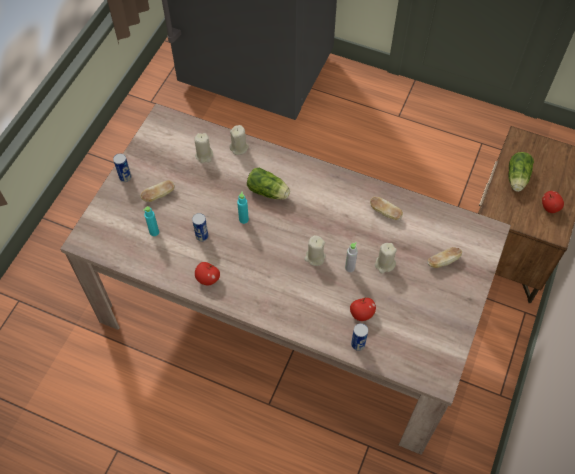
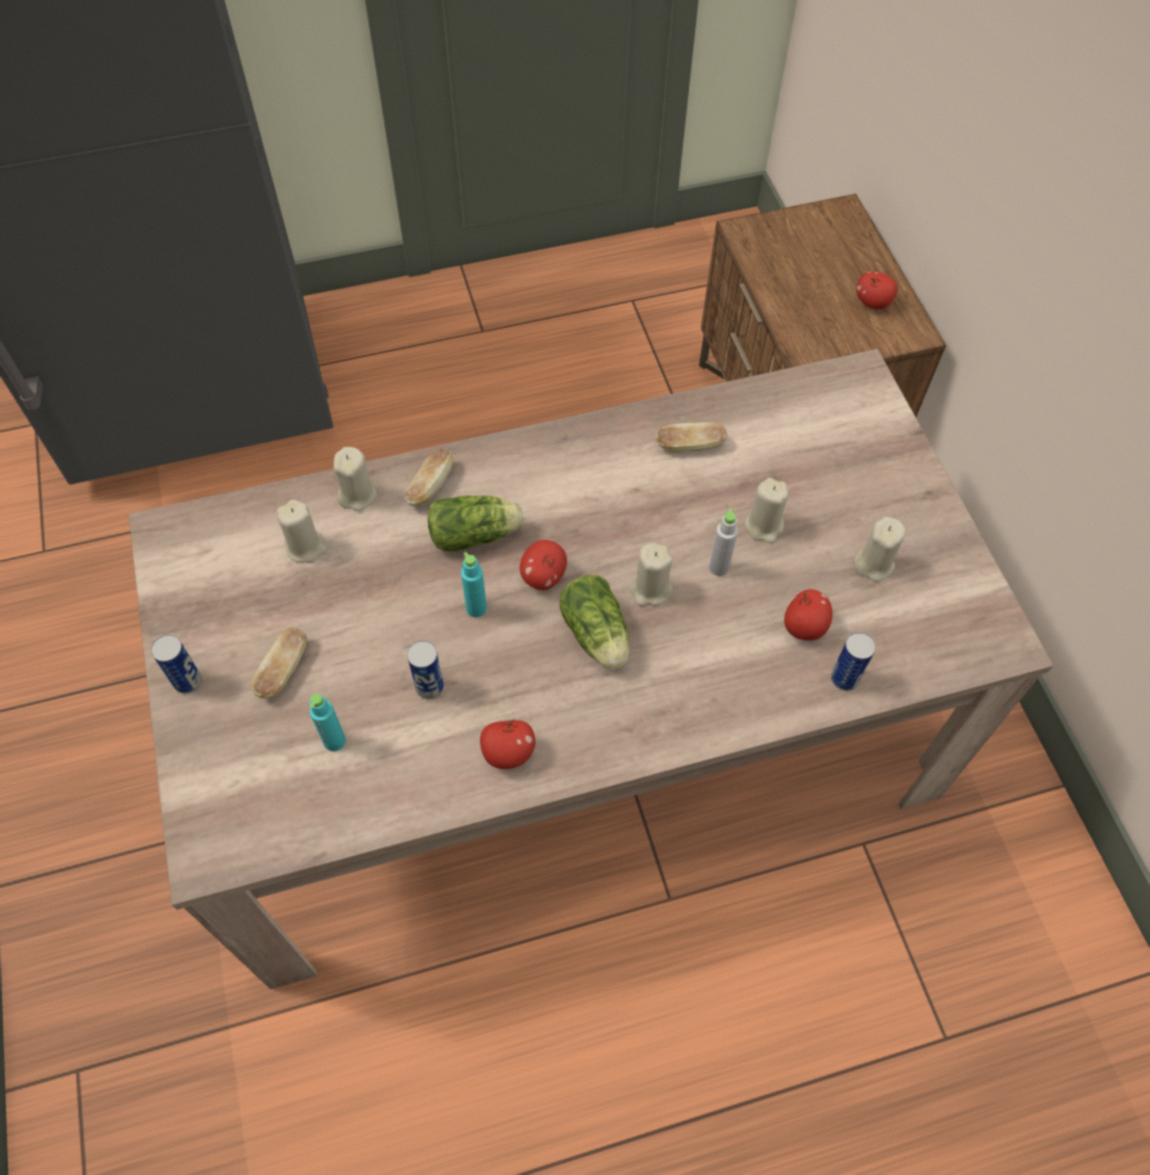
camera: 40 degrees left, 0 degrees up
bread [427,247,462,268] -> bread moved to [404,449,453,507]
lettuce [508,152,534,192] -> lettuce moved to [560,574,629,670]
none -> apple [520,540,567,590]
none -> beige candle [854,517,906,582]

